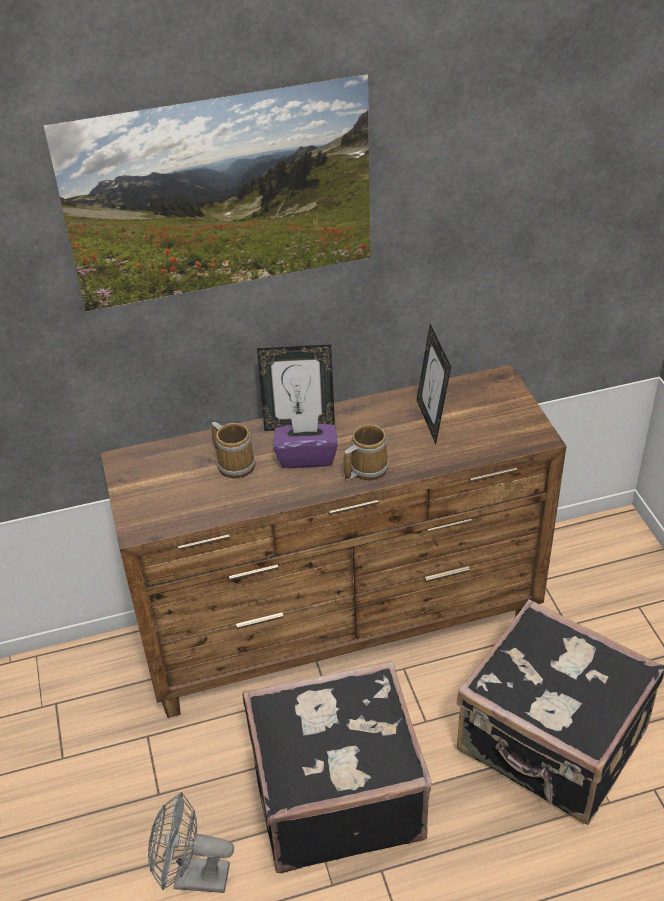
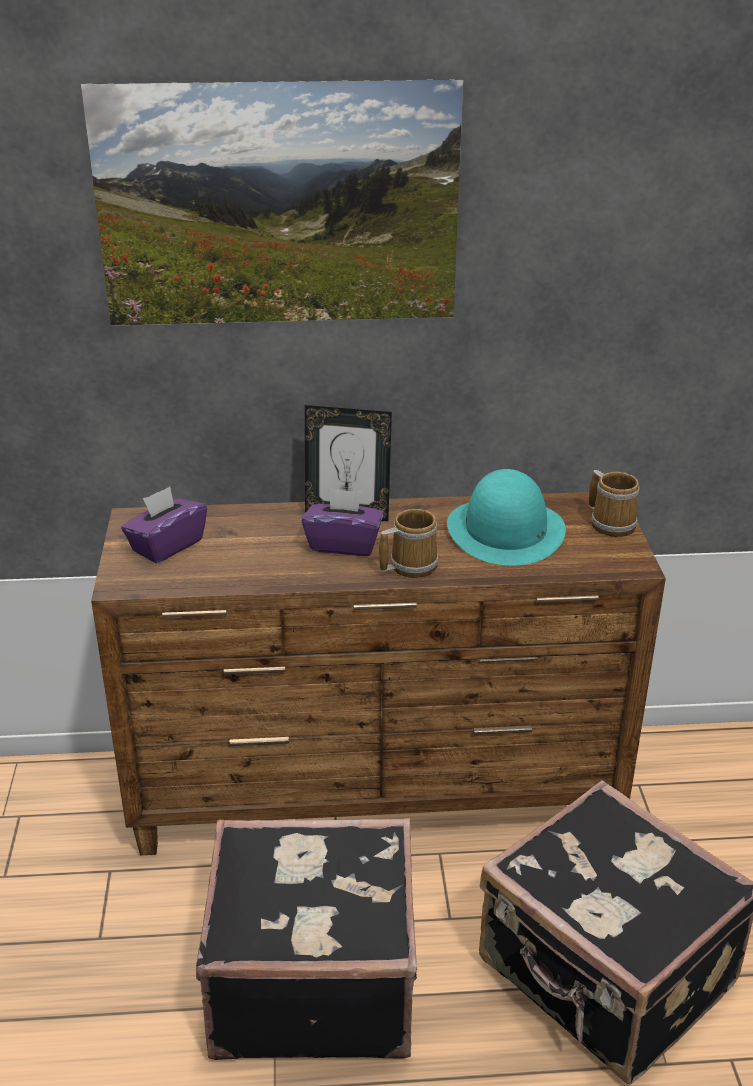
camera: 10 degrees right, 10 degrees down
grey fan [148,792,234,893] -> none
mug [212,422,256,479] -> mug moved to [589,470,640,537]
picture frame [417,324,451,444] -> turquoise hat [447,469,566,565]
none -> purple tissue box [121,487,207,563]

